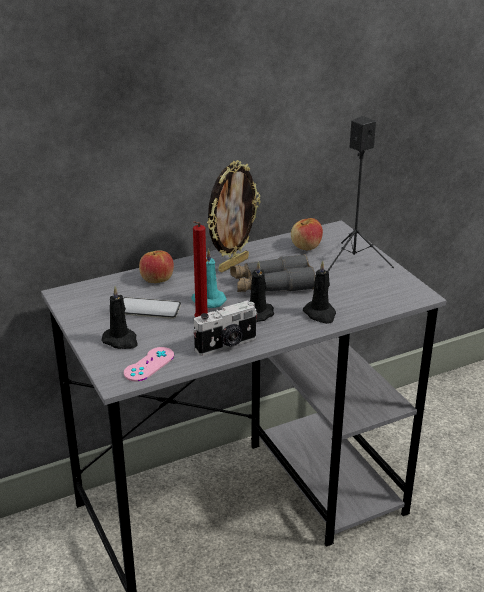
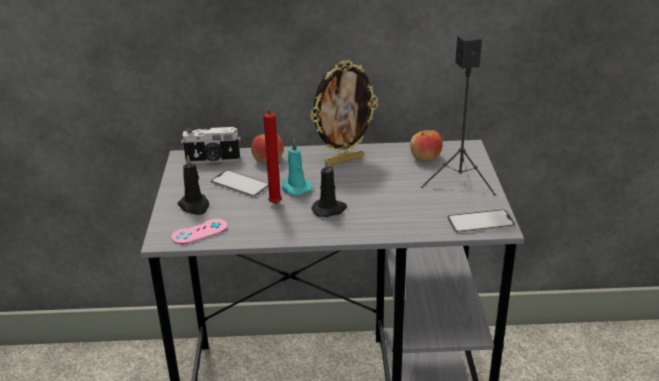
camera: 25 degrees right, 0 degrees up
camera [193,301,258,356] -> camera moved to [181,127,241,163]
grey binoculars [230,254,316,292] -> none
black candle [303,260,336,324] -> none
none -> phone [448,209,515,233]

